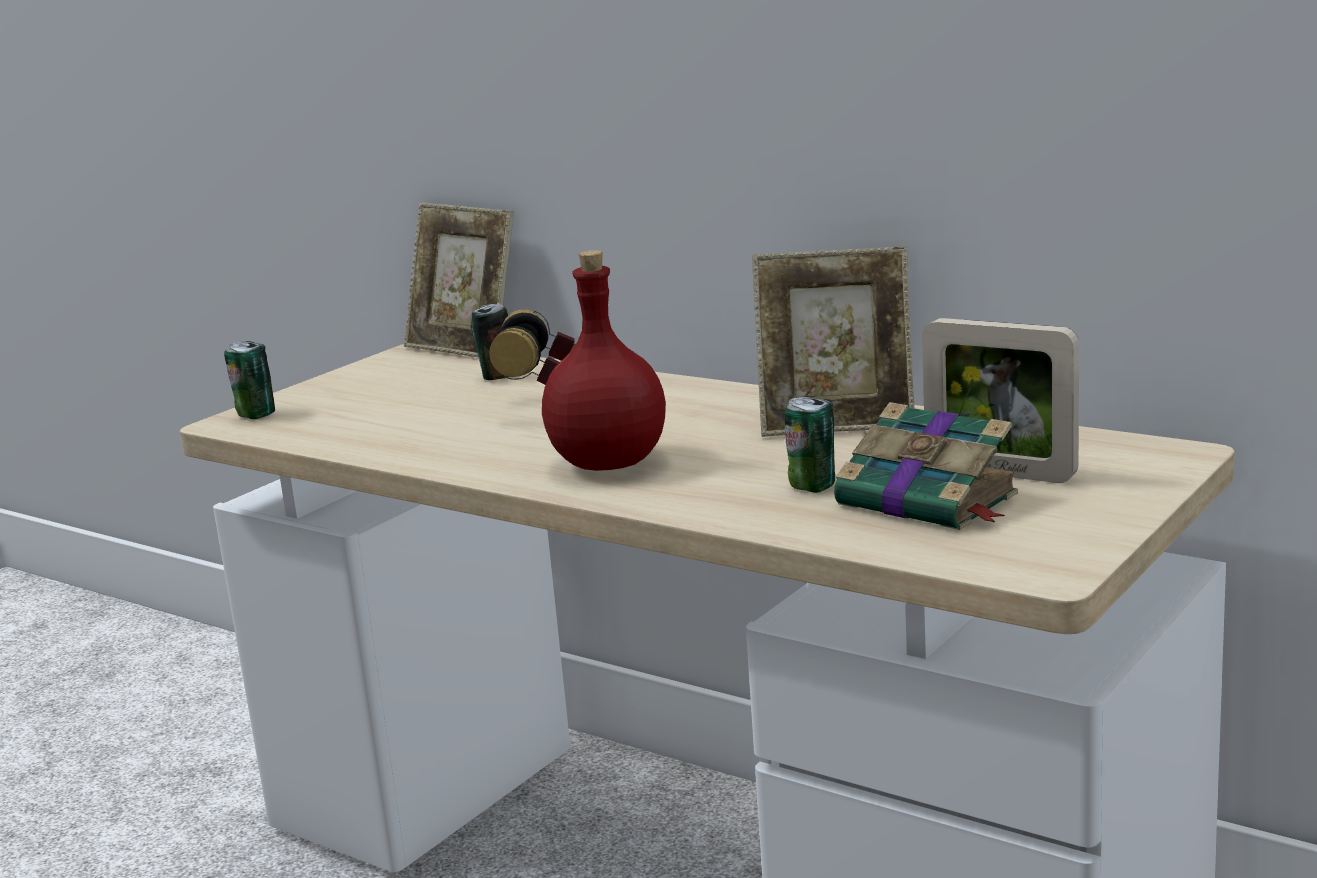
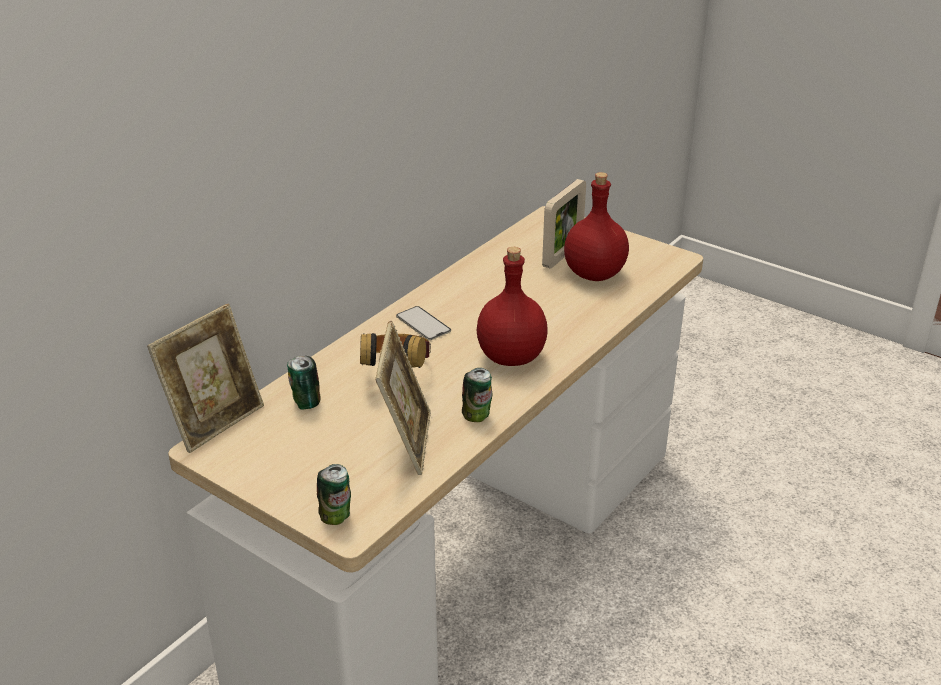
camera: 90 degrees left, 15 degrees up
picture frame [752,247,915,437] -> picture frame moved to [375,321,431,475]
can [785,396,835,493] -> can moved to [462,368,492,422]
book [834,402,1018,530] -> red bottle [564,172,629,281]
none -> phone [396,306,451,340]

